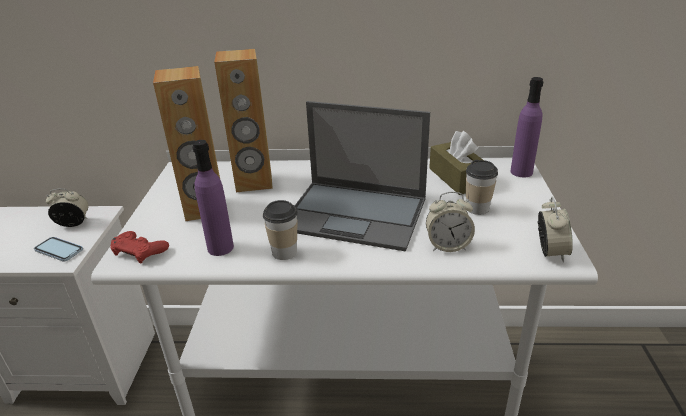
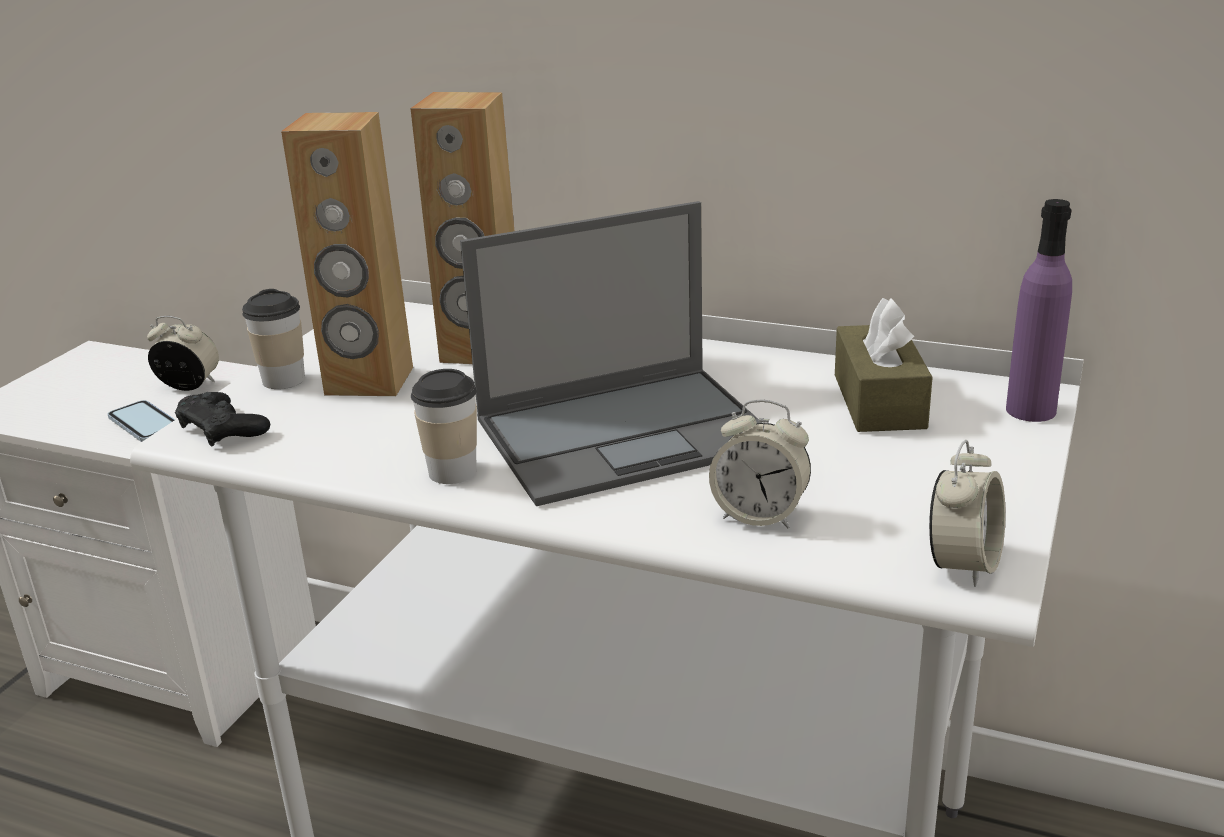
camera: 20 degrees right, 5 degrees down
red game controller [110,231,169,264] -> black game controller [175,392,270,447]
purple bottle [192,140,234,256] -> none
laptop [295,101,430,251] -> laptop turned 60 degrees counterclockwise [460,201,762,506]
cup [466,160,498,215] -> cup moved to [242,289,305,389]

